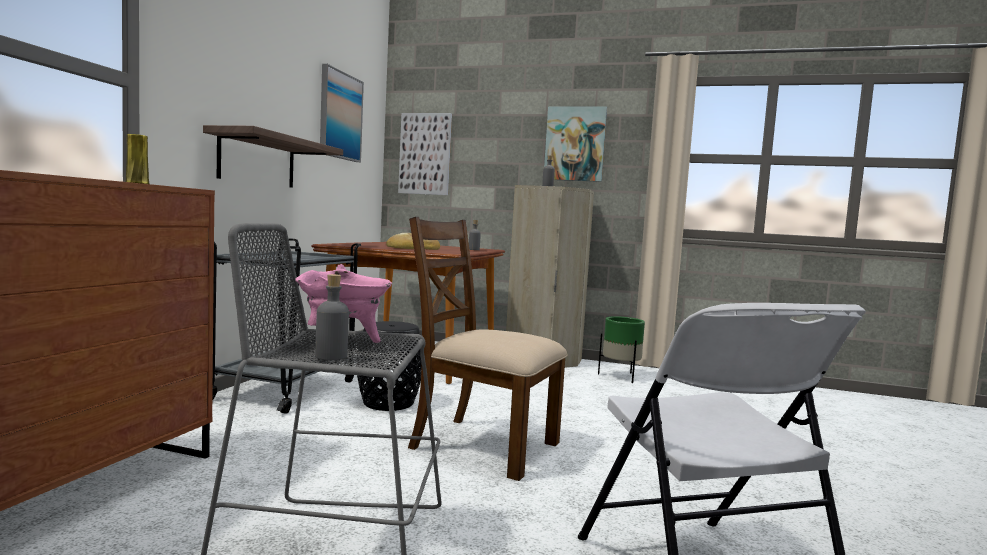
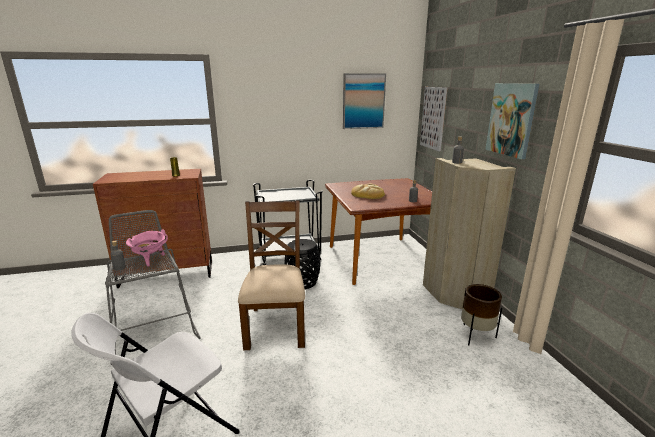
camera: 60 degrees right, 15 degrees up
shelf [203,125,343,188] -> none
green planter [598,316,645,383] -> brown planter [461,284,502,345]

